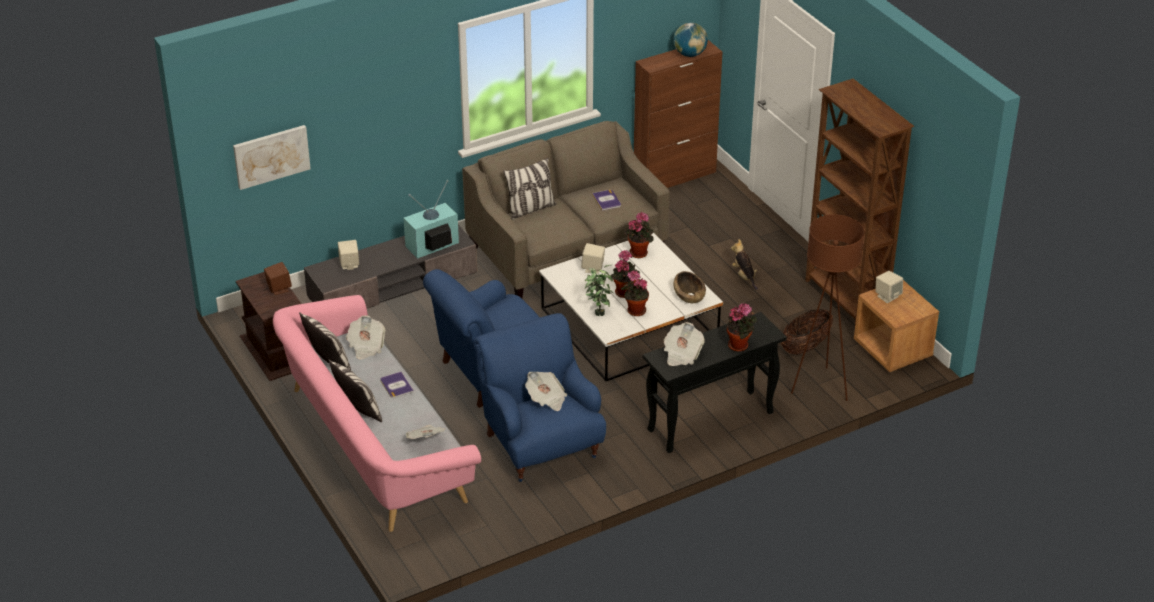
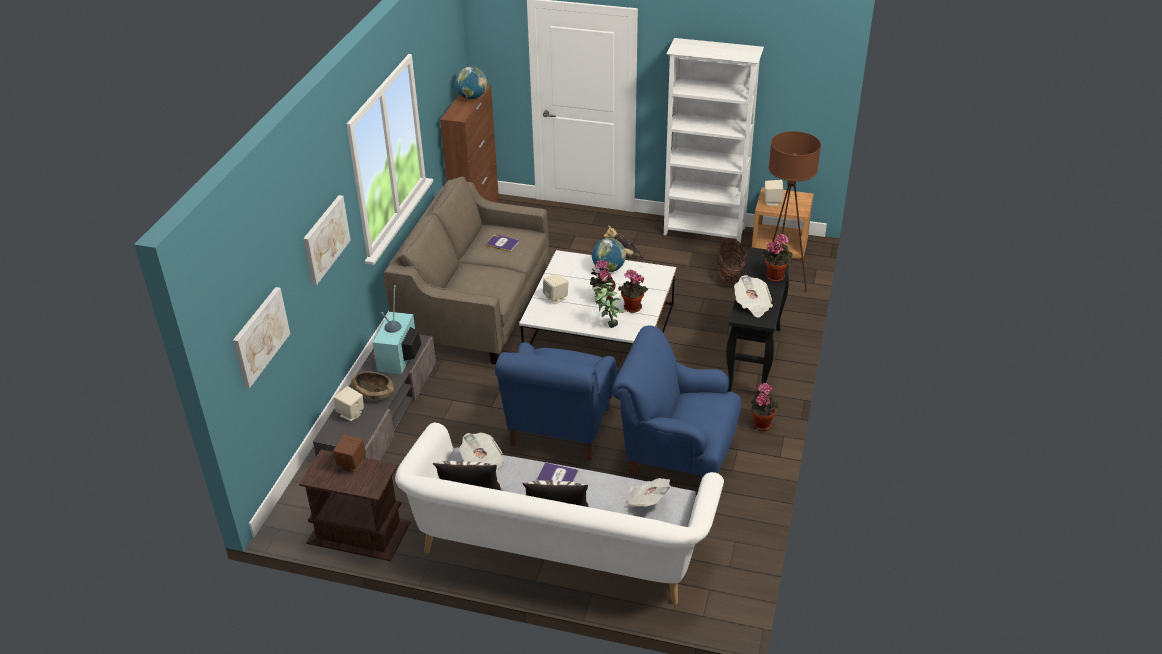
camera: 45 degrees left, 0 degrees up
pink sofa [273,295,481,532] -> white sofa [395,423,724,605]
pillow [503,158,557,220] -> none
newspaper [525,372,567,411] -> none
potted plant [624,212,654,258] -> potted plant moved to [751,383,779,431]
brown bowl [674,271,706,303] -> brown bowl moved to [351,371,394,400]
brown bookcase [805,79,914,323] -> white bookcase [664,38,764,245]
none -> picture [303,195,351,285]
none -> globe [592,238,626,272]

